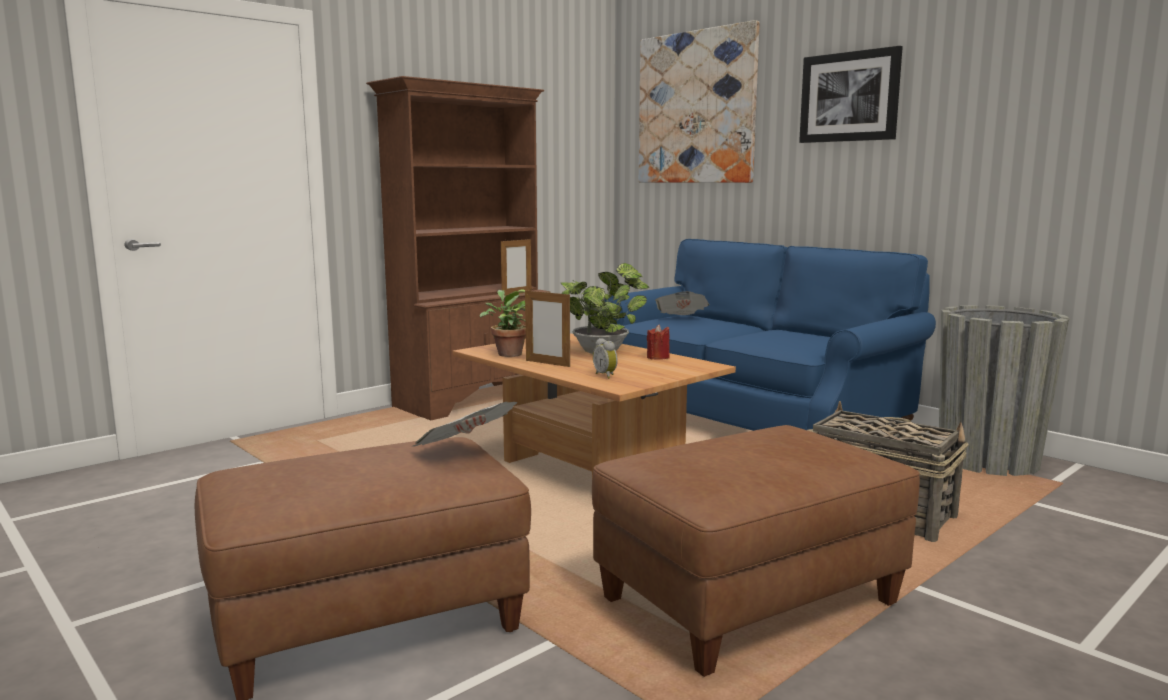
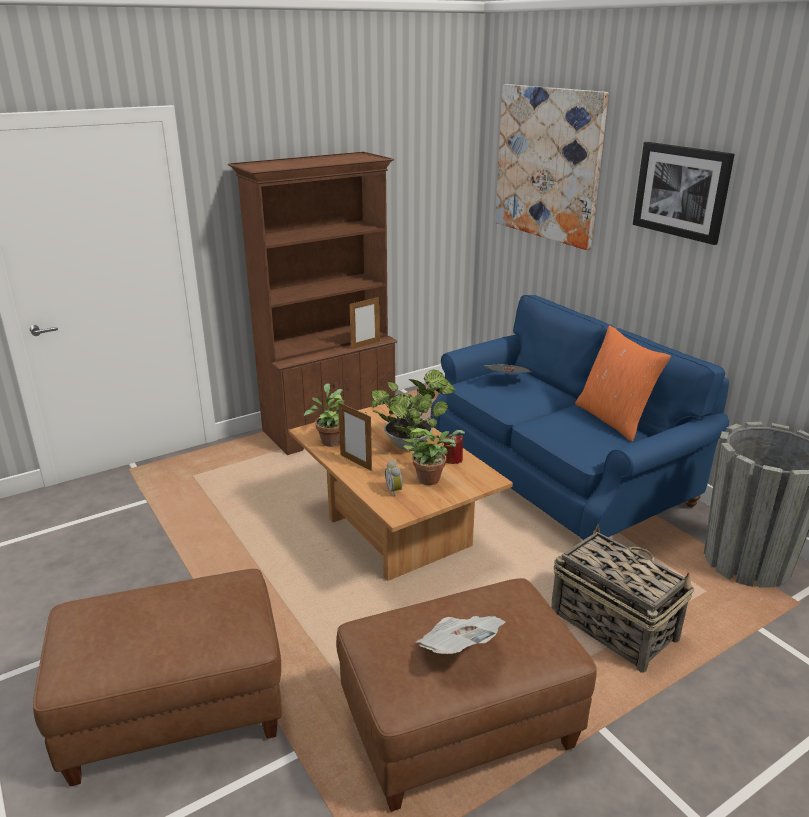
camera: 10 degrees right, 15 degrees up
newspaper [411,401,517,447] -> newspaper moved to [416,616,506,654]
none -> potted plant [403,428,466,485]
none -> orange pillow [575,325,671,442]

